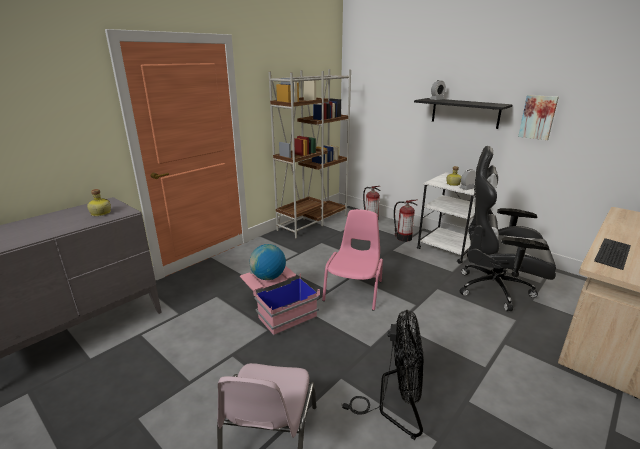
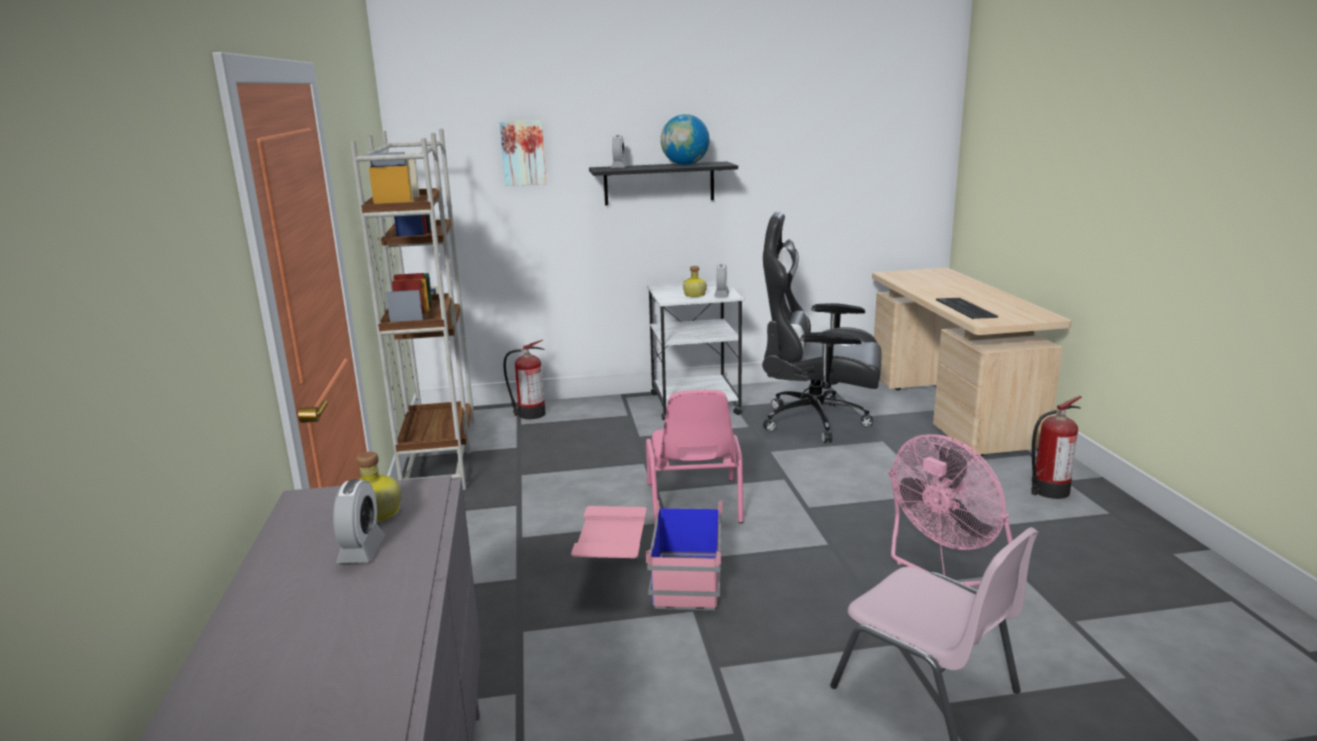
camera: 50 degrees left, 5 degrees down
globe [249,244,286,280] -> globe moved to [661,114,710,165]
pink chair [322,209,383,311] -> pink chair turned 150 degrees counterclockwise [646,390,743,527]
black fan [341,309,424,440] -> pink fan [888,434,1013,586]
fire extinguisher [394,200,417,242] -> fire extinguisher moved to [1031,396,1082,499]
black office chair [460,146,556,311] -> black office chair turned 45 degrees clockwise [762,212,881,443]
picture [518,95,559,140] -> picture moved to [500,120,546,186]
none -> alarm clock [333,479,385,563]

